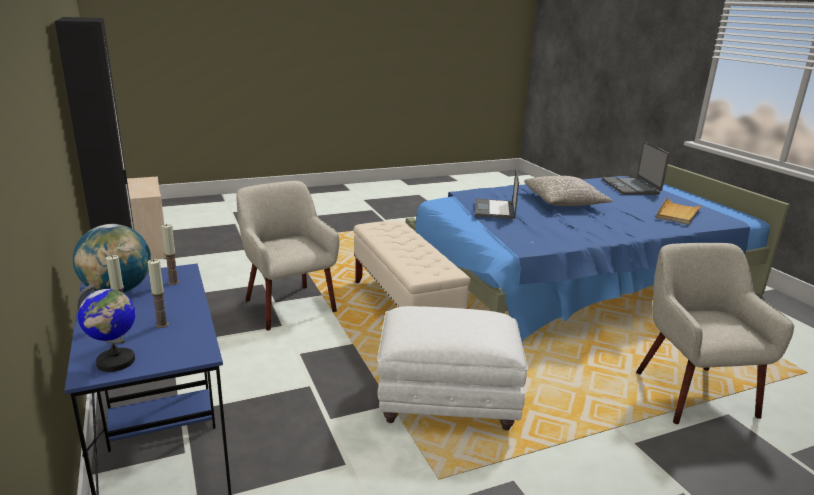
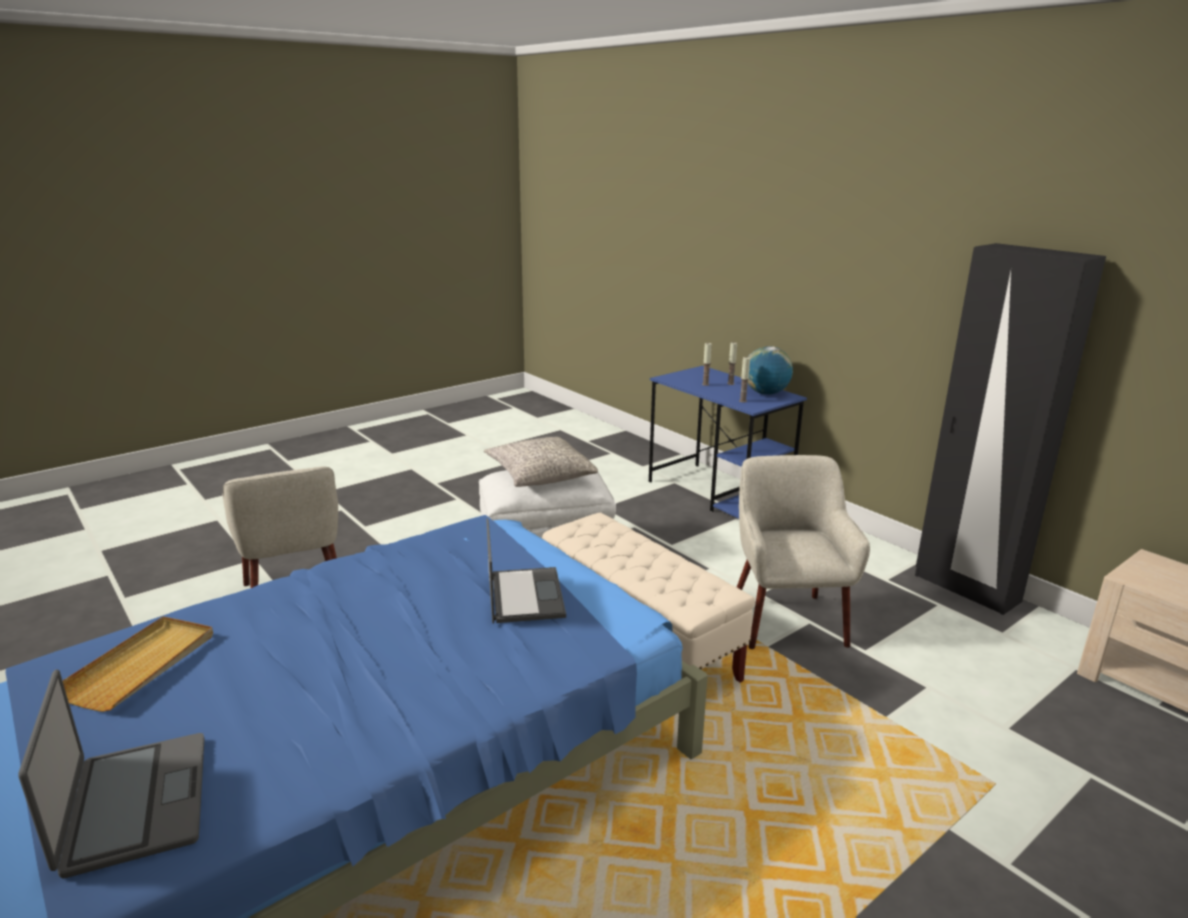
camera: 165 degrees right, 0 degrees up
globe [76,284,136,372] -> none
beige armchair [236,181,340,330] -> beige armchair turned 135 degrees counterclockwise [737,455,870,649]
grey pillow [524,176,613,206] -> grey pillow moved to [484,437,598,487]

